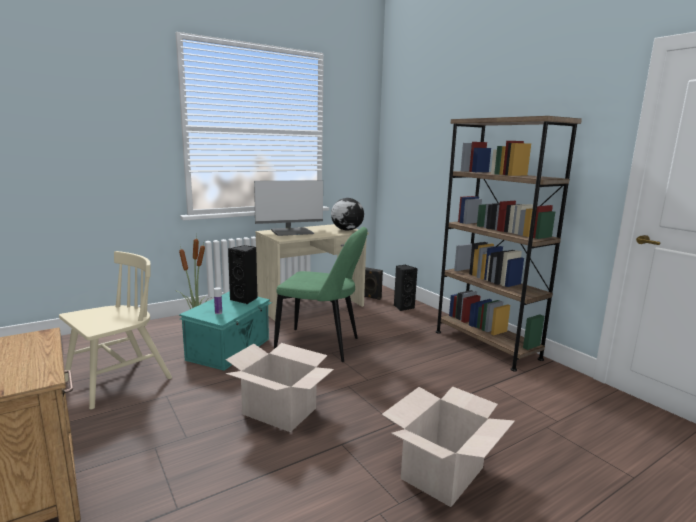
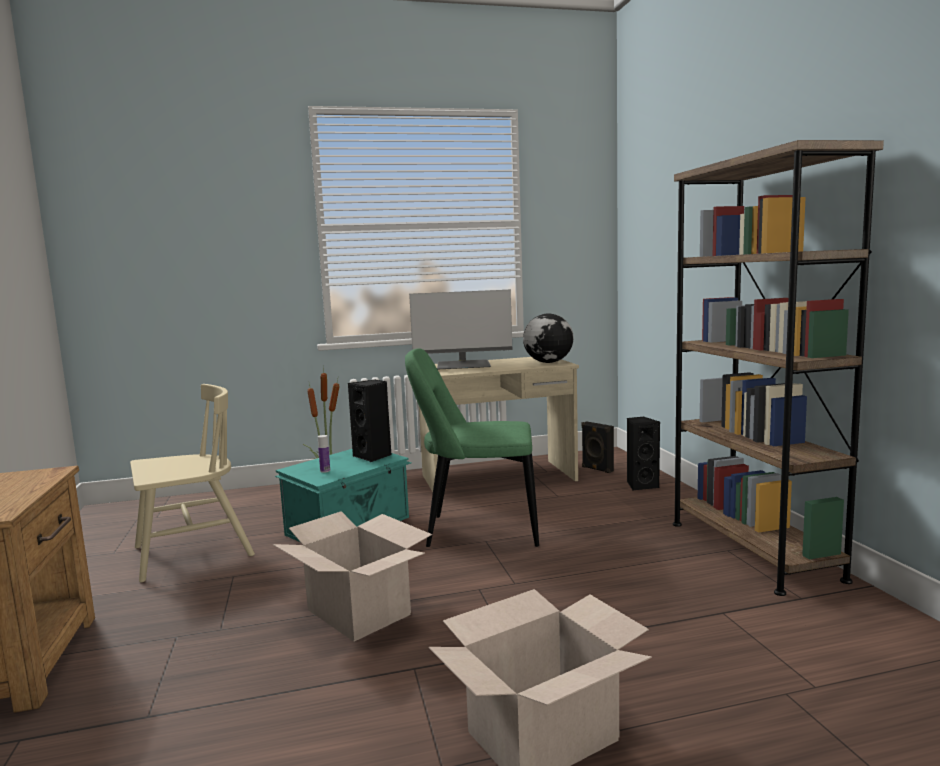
camera: 20 degrees right, 5 degrees down
green chair [274,227,368,362] -> green chair turned 150 degrees clockwise [405,348,539,547]

